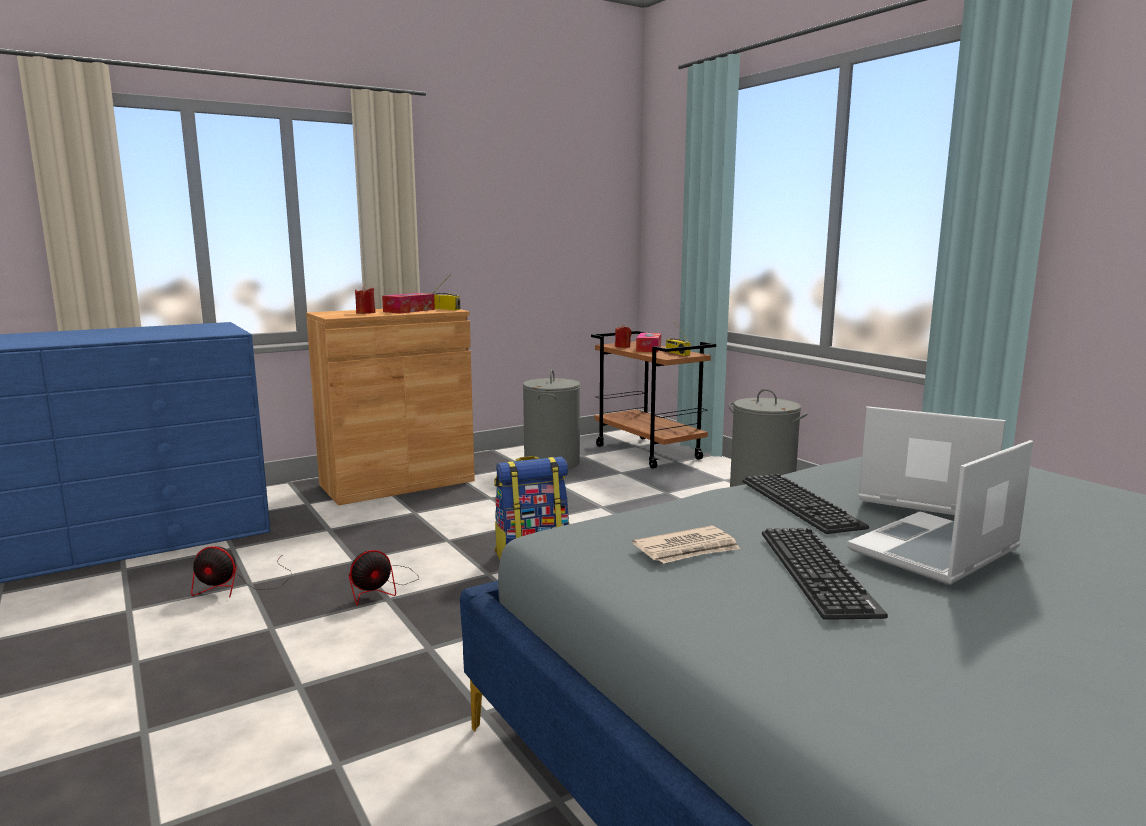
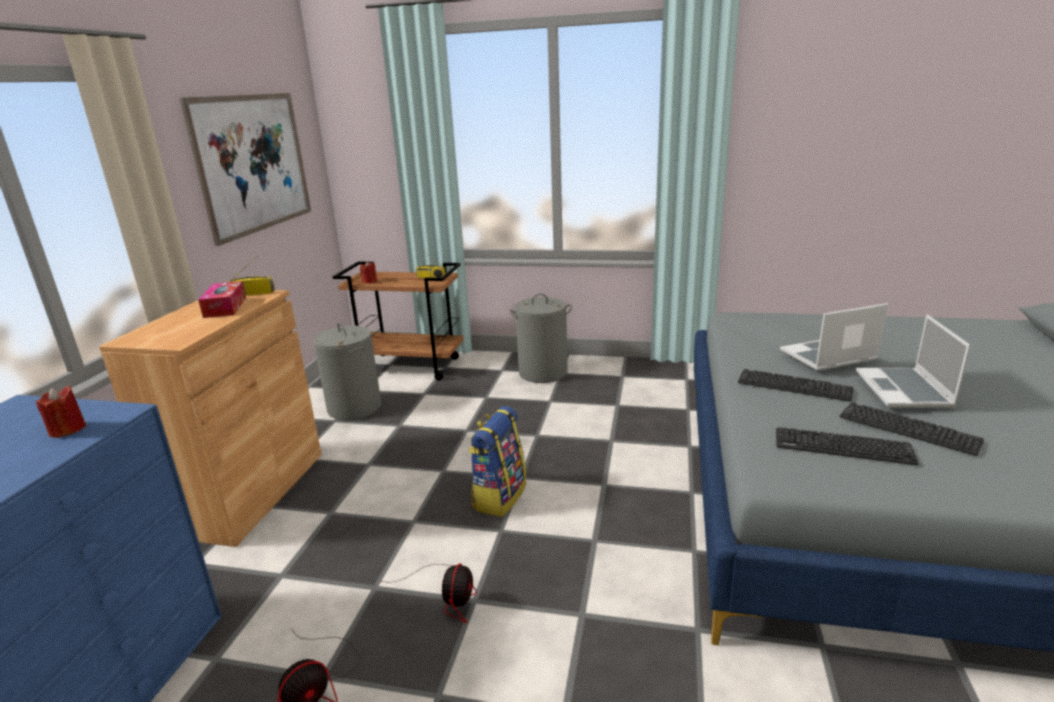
camera: 45 degrees left, 10 degrees up
red candle [355,286,375,314] -> red candle moved to [36,386,86,438]
newspaper [632,526,740,564] -> keyboard [776,427,919,465]
tissue box [636,333,661,352] -> none
none -> picture [180,93,311,246]

